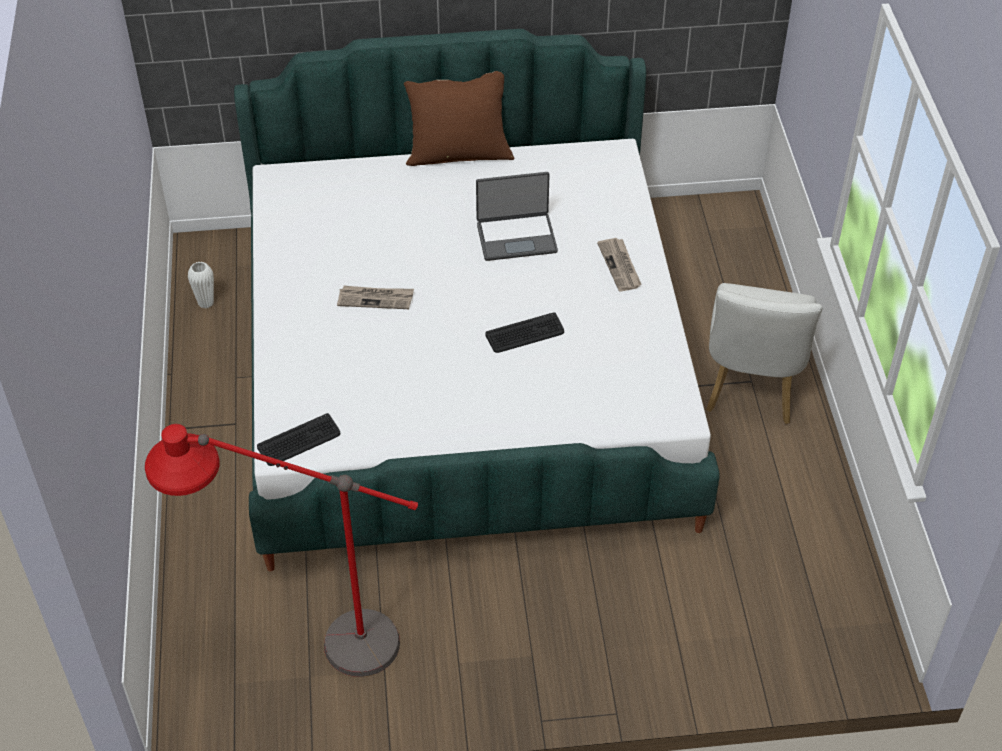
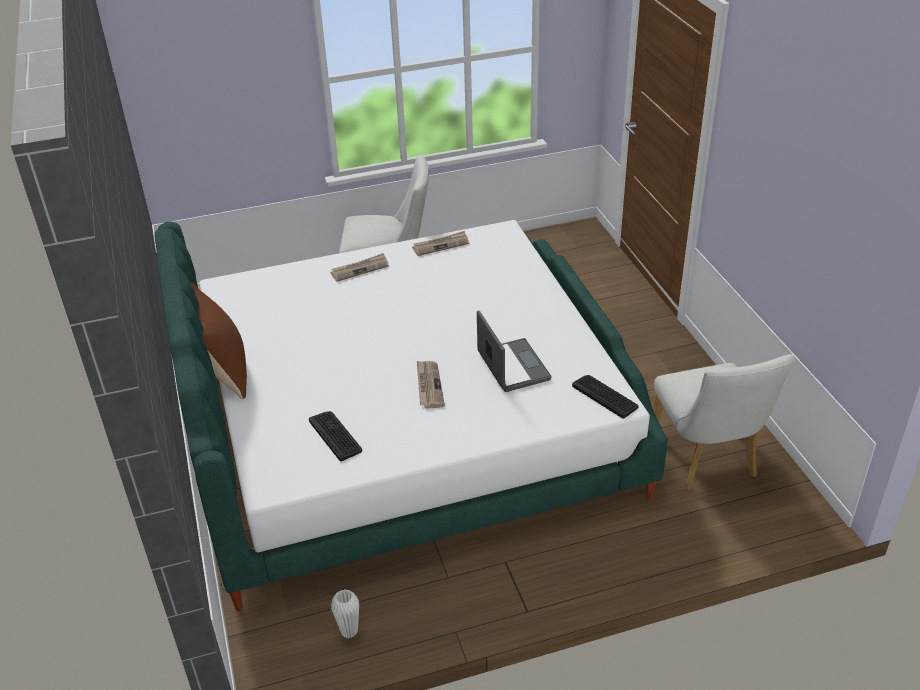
camera: 100 degrees left, 10 degrees down
red floor lamp [145,424,418,677] -> white chair [654,354,795,490]
laptop [476,172,558,261] -> laptop moved to [477,311,552,392]
keyboard [486,312,564,353] -> keyboard moved to [309,411,362,461]
none -> newspaper [412,231,469,256]

